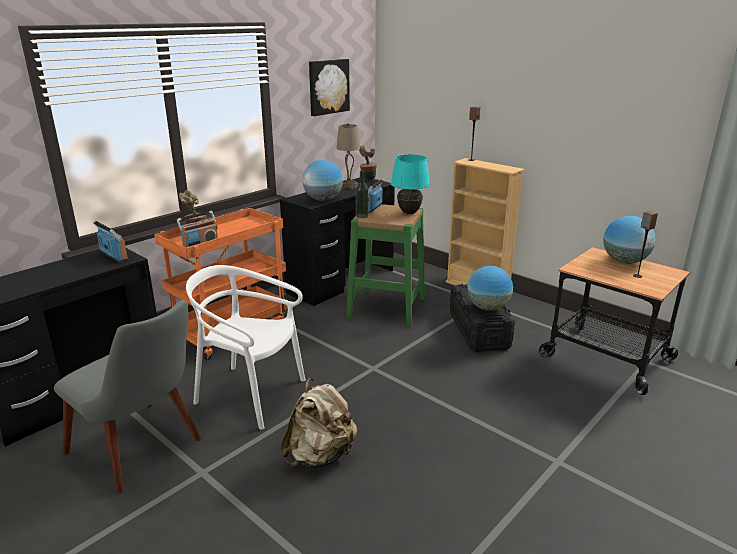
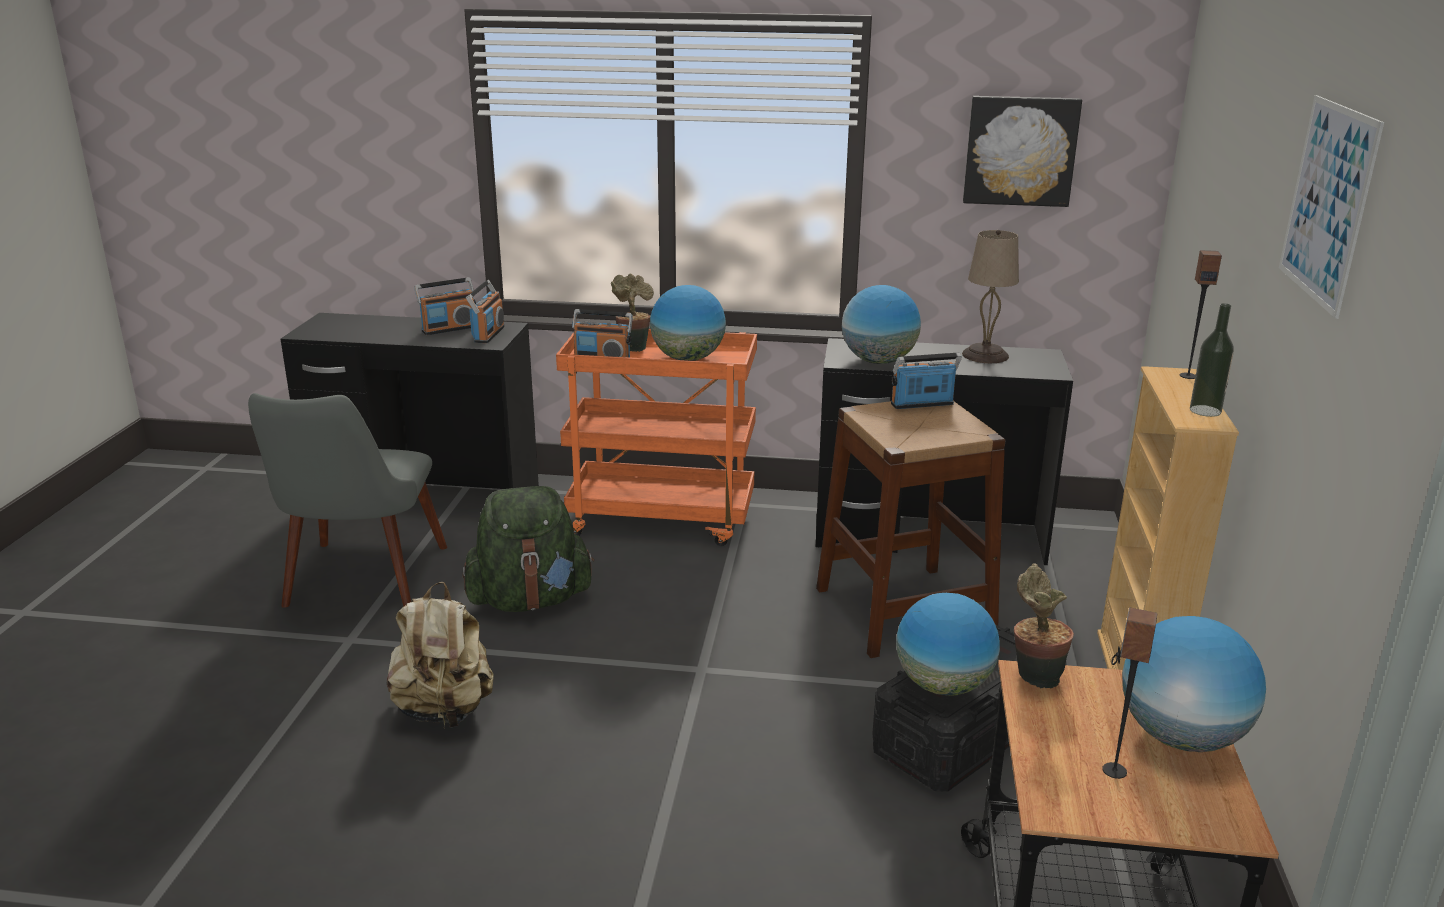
camera: 55 degrees right, 0 degrees up
white chair [186,265,306,429] -> green backpack [463,486,594,612]
green stool [346,204,425,328] -> brown stool [816,401,1005,658]
bottle [356,171,368,218] -> bottle moved to [1190,303,1234,417]
potted plant [359,145,377,181] -> potted plant moved to [1014,563,1074,689]
turquoise table lamp [391,154,430,214] -> none
none -> radio [414,277,476,335]
none -> globe [650,285,726,361]
none -> picture [1279,95,1384,319]

